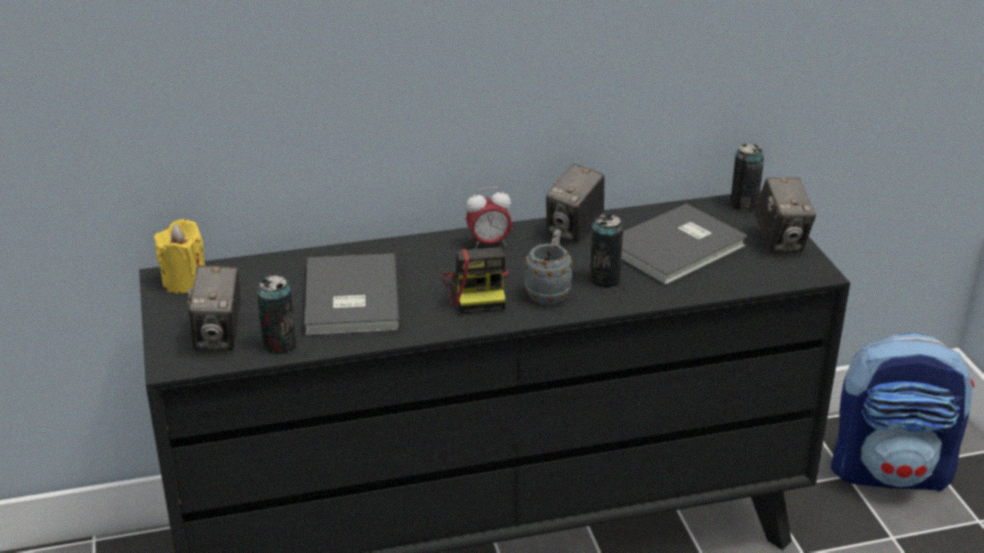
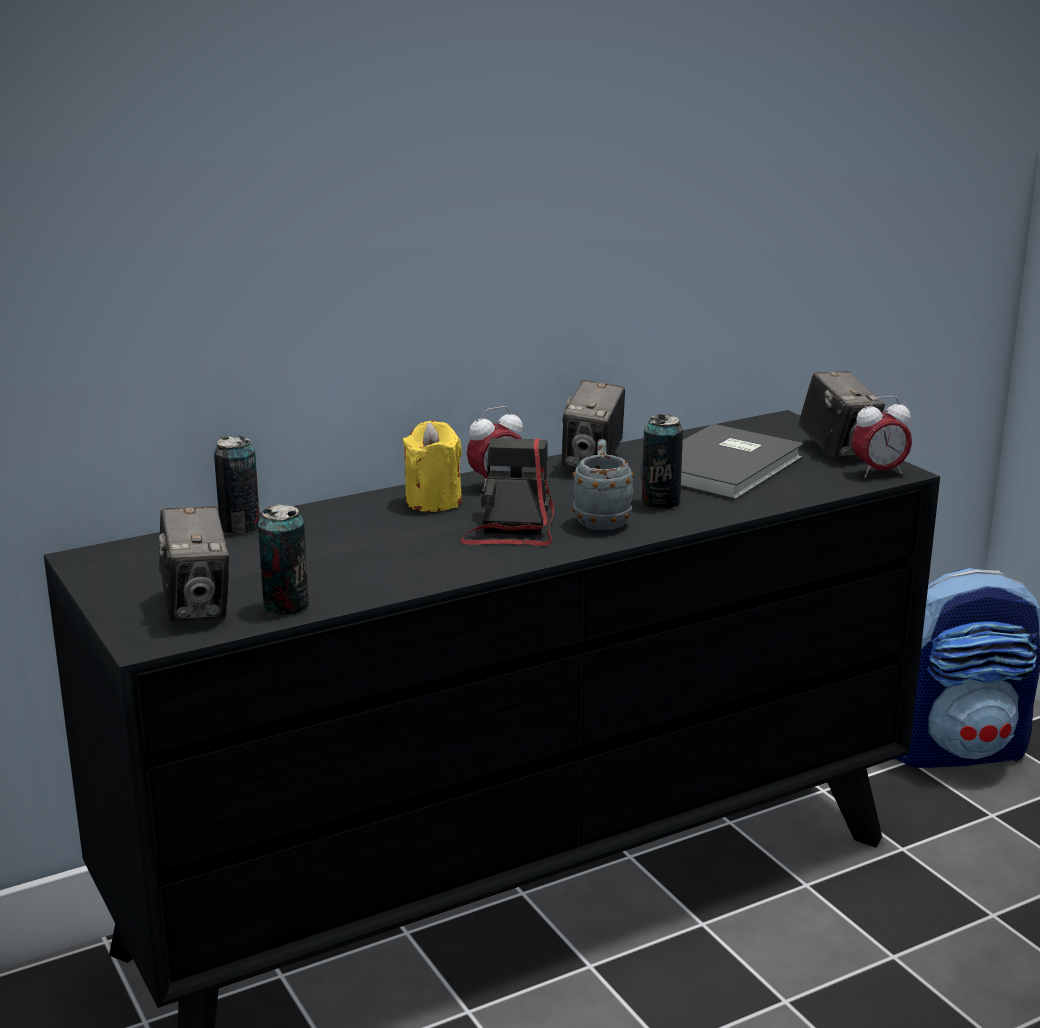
camera: 15 degrees left, 10 degrees down
yellow candle [154,219,205,294] -> yellow candle moved to [403,421,462,512]
grey book [304,253,401,336] -> none
camera [442,247,508,313] -> camera turned 150 degrees counterclockwise [461,438,554,546]
can [730,143,764,211] -> can moved to [214,436,260,534]
none -> alarm clock [852,396,912,478]

